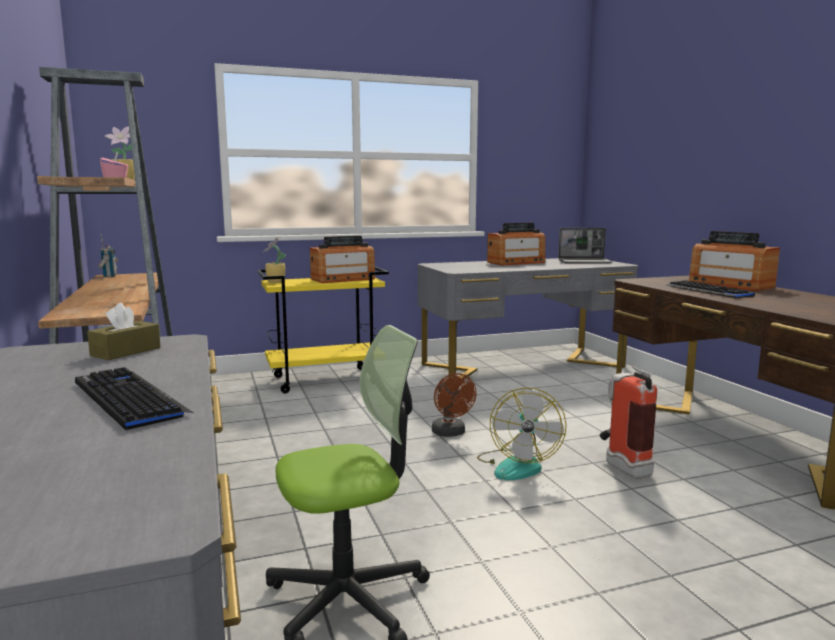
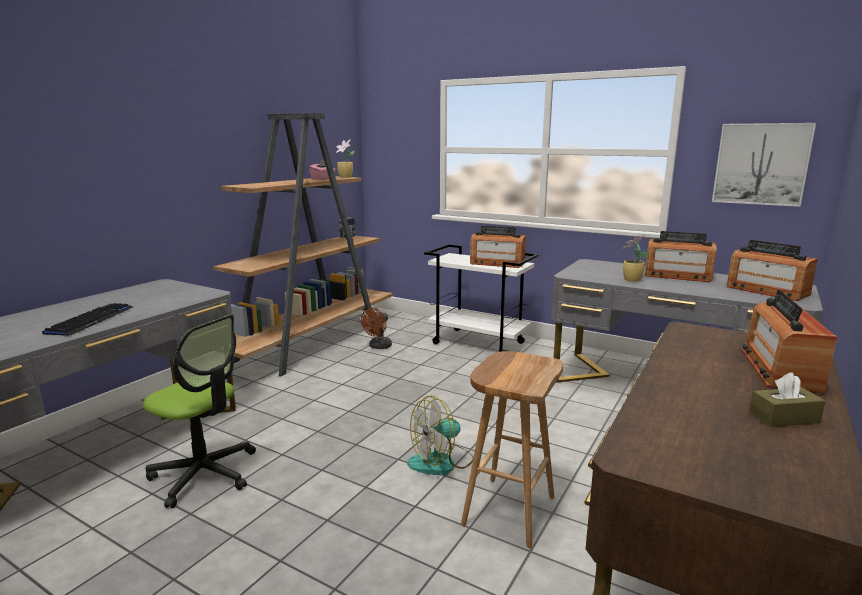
camera: 50 degrees right, 5 degrees up
brown tissue box [87,303,160,360] -> brown tissue box moved to [749,372,825,427]
yellow cart [257,266,389,394] -> white cart [424,244,538,352]
potted plant [263,236,286,283] -> potted plant moved to [622,234,649,282]
brown fan [432,373,477,437] -> brown fan moved to [361,308,392,349]
laptop [558,228,612,264] -> radio [726,240,818,301]
fire extinguisher [600,366,657,479] -> brown stool [461,351,563,548]
keyboard [665,280,755,298] -> none
none -> picture [712,123,816,207]

